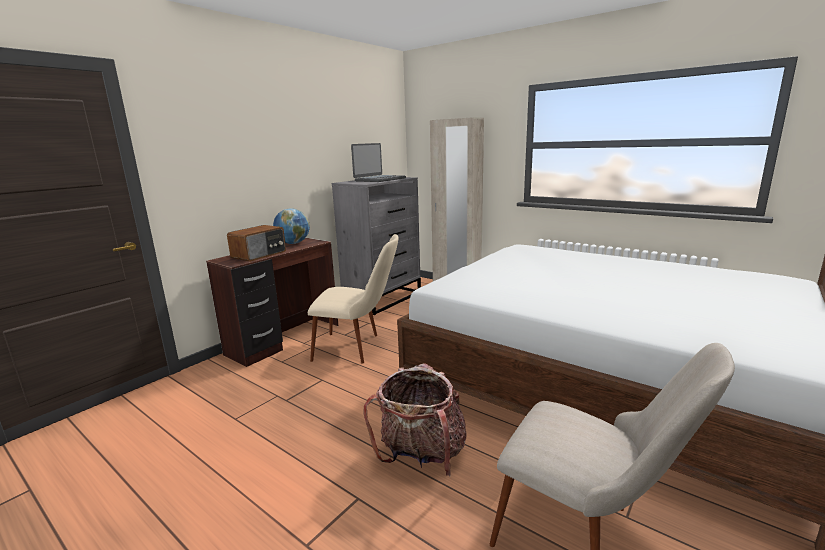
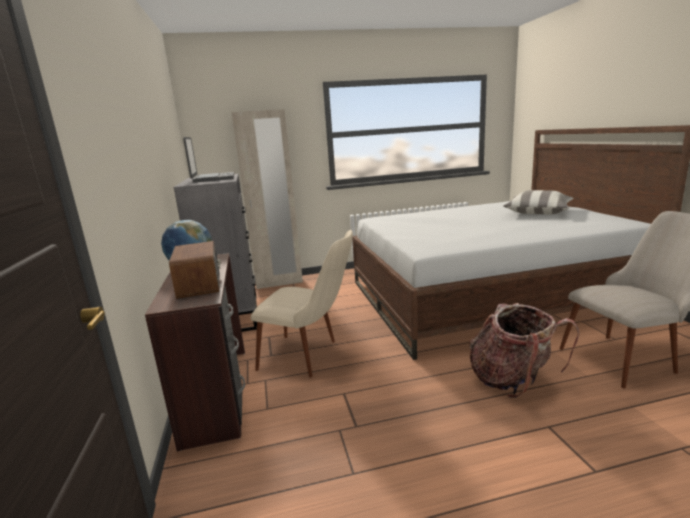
camera: 50 degrees left, 0 degrees up
beige chair [308,234,398,364] -> beige chair turned 60 degrees clockwise [251,230,353,377]
none -> pillow [503,190,573,215]

